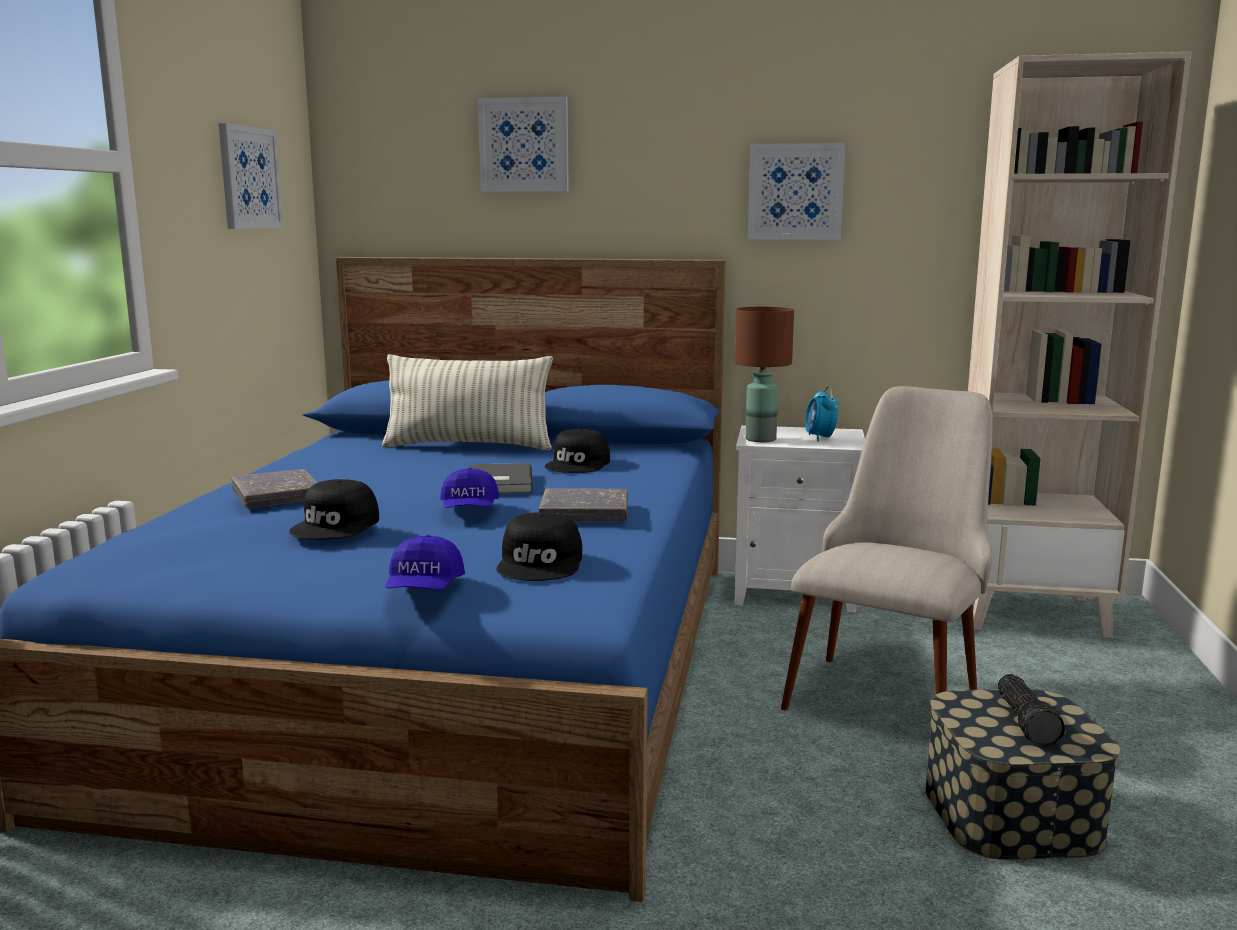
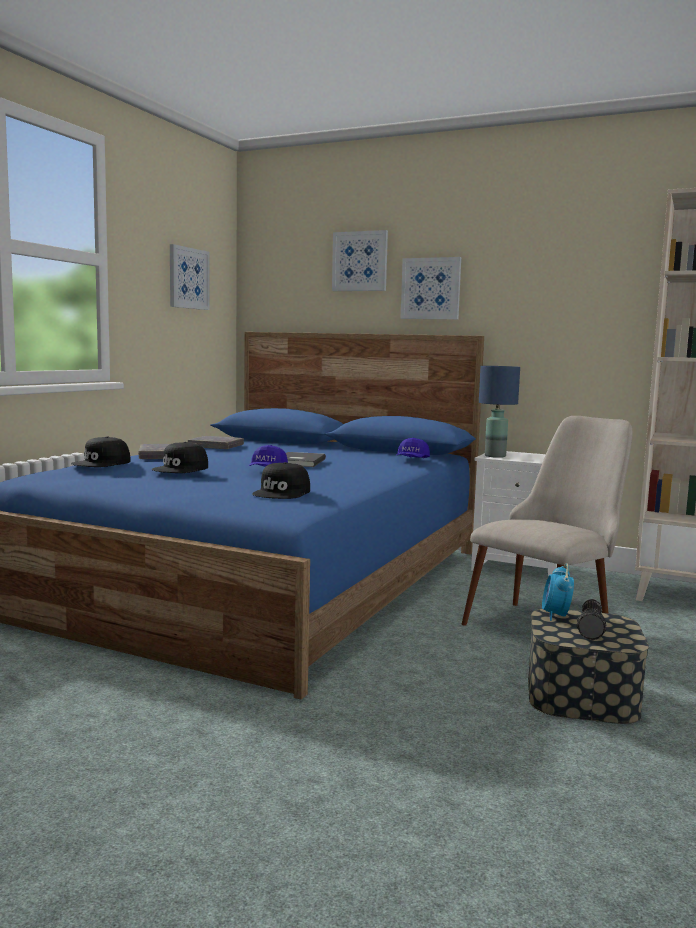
camera: 15 degrees right, 5 degrees down
pillow [382,354,553,450] -> none
blue cap [385,535,465,590] -> blue cap moved to [396,438,430,458]
grey book [539,488,628,522] -> grey book moved to [188,436,244,449]
black cap [544,429,610,473] -> black cap moved to [71,436,131,467]
brown table lamp [735,307,794,442] -> blue table lamp [479,366,520,458]
picture [748,143,846,240] -> picture moved to [400,257,461,319]
alarm clock [805,386,838,441] -> alarm clock moved to [542,563,574,621]

